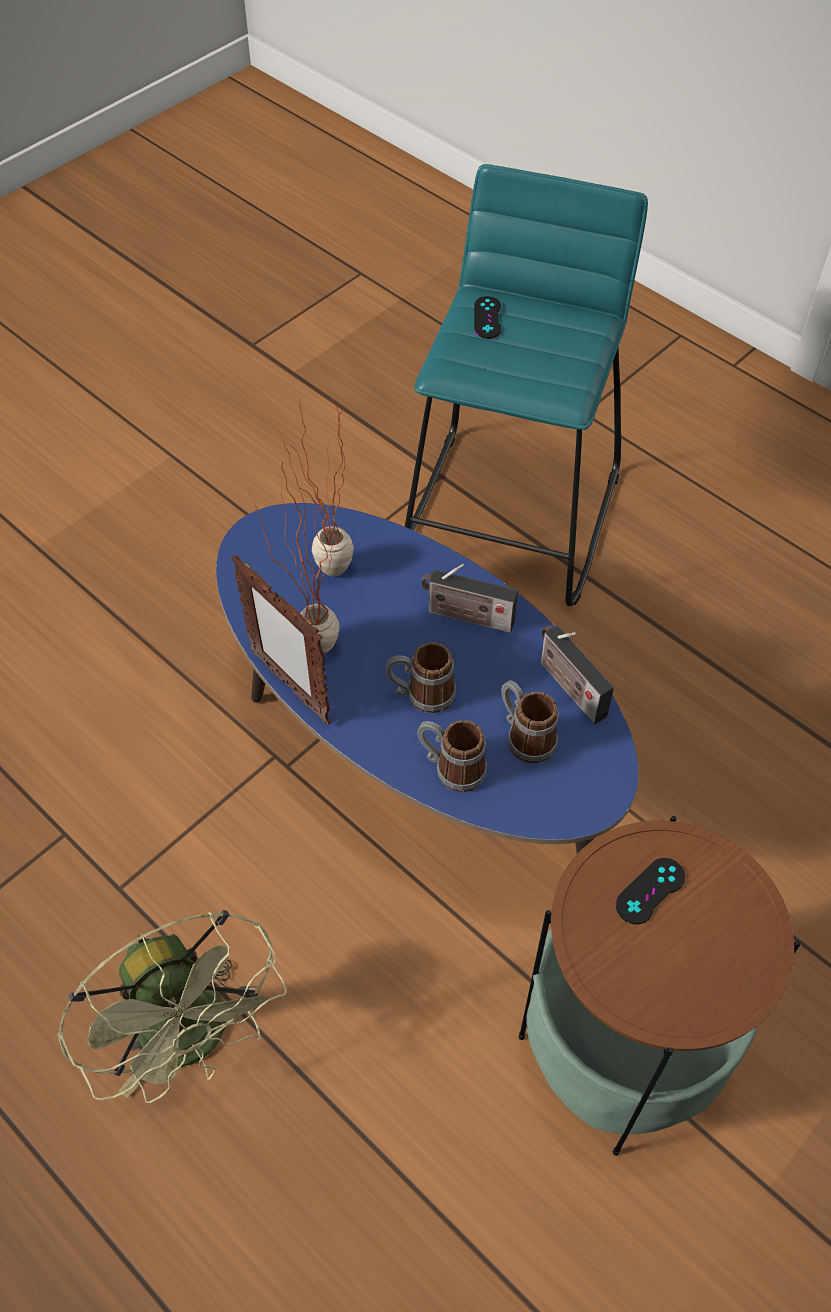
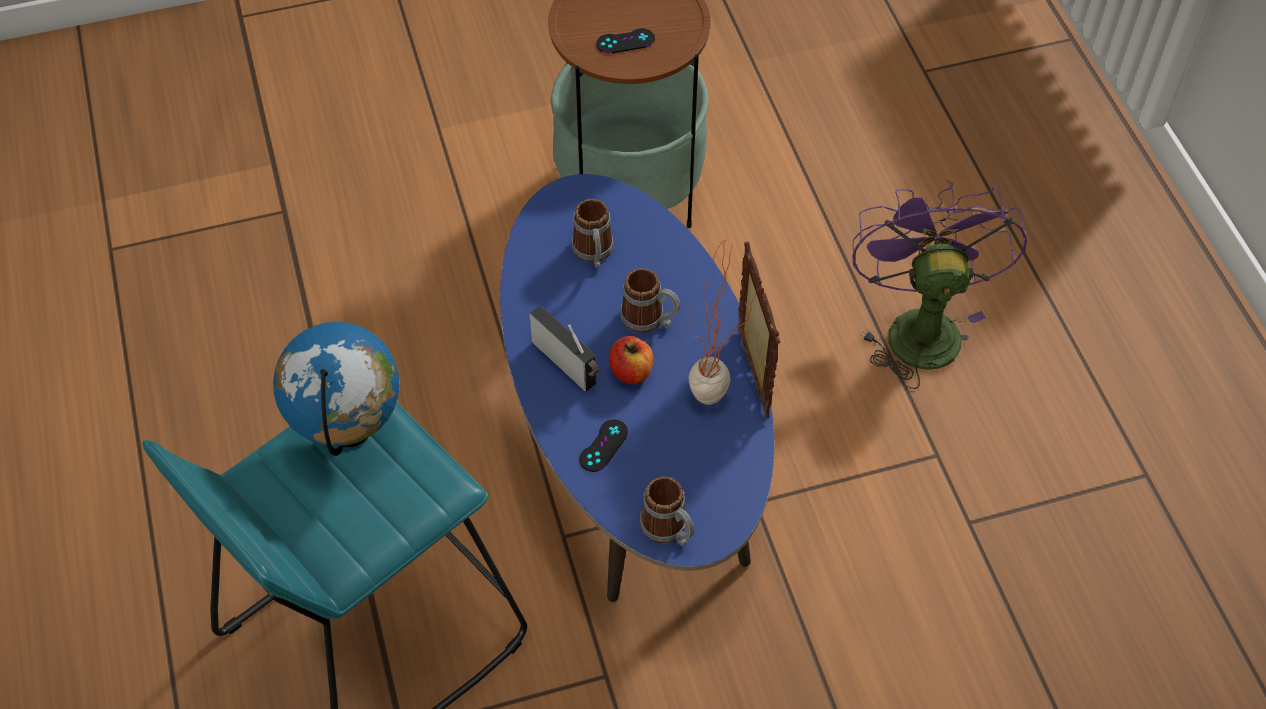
camera: 150 degrees left, 0 degrees up
green fan [57,910,287,1103] -> purple fan [852,180,1028,389]
potted plant [276,390,354,576] -> none
mug [417,720,487,792] -> mug moved to [640,477,695,546]
black game controller [474,296,501,339] -> black game controller moved to [579,419,628,472]
radio [541,625,614,724] -> none
none -> globe [273,322,400,456]
none -> apple [609,336,653,384]

